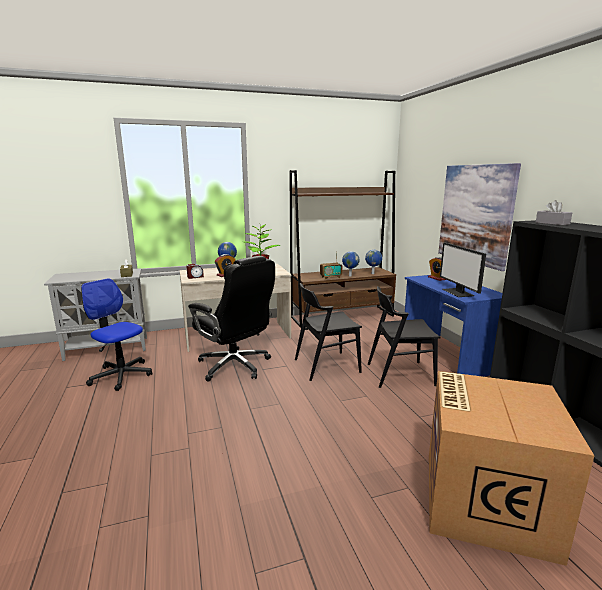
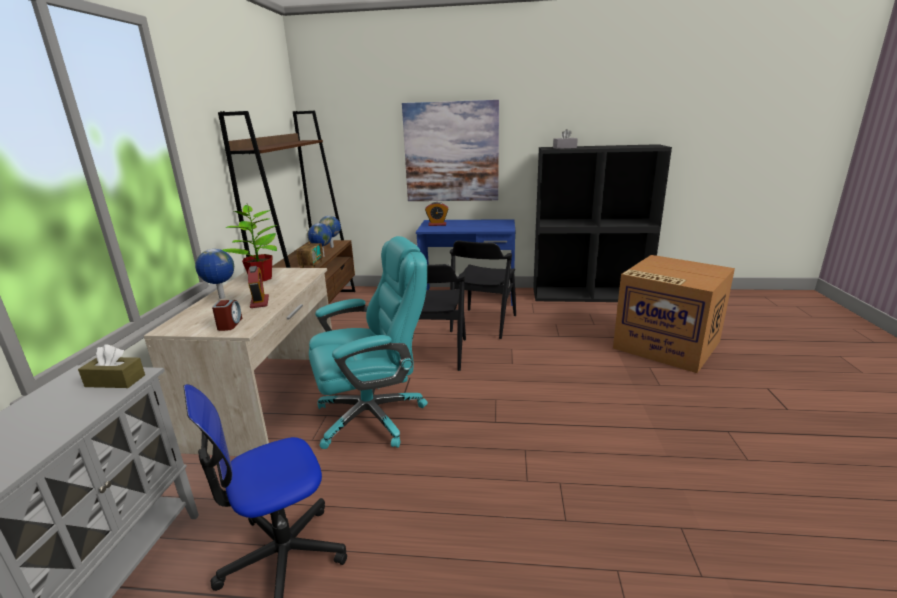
camera: 65 degrees left, 5 degrees up
black office chair [188,256,275,382] -> turquoise office chair [309,236,428,449]
monitor [440,242,486,297] -> none

